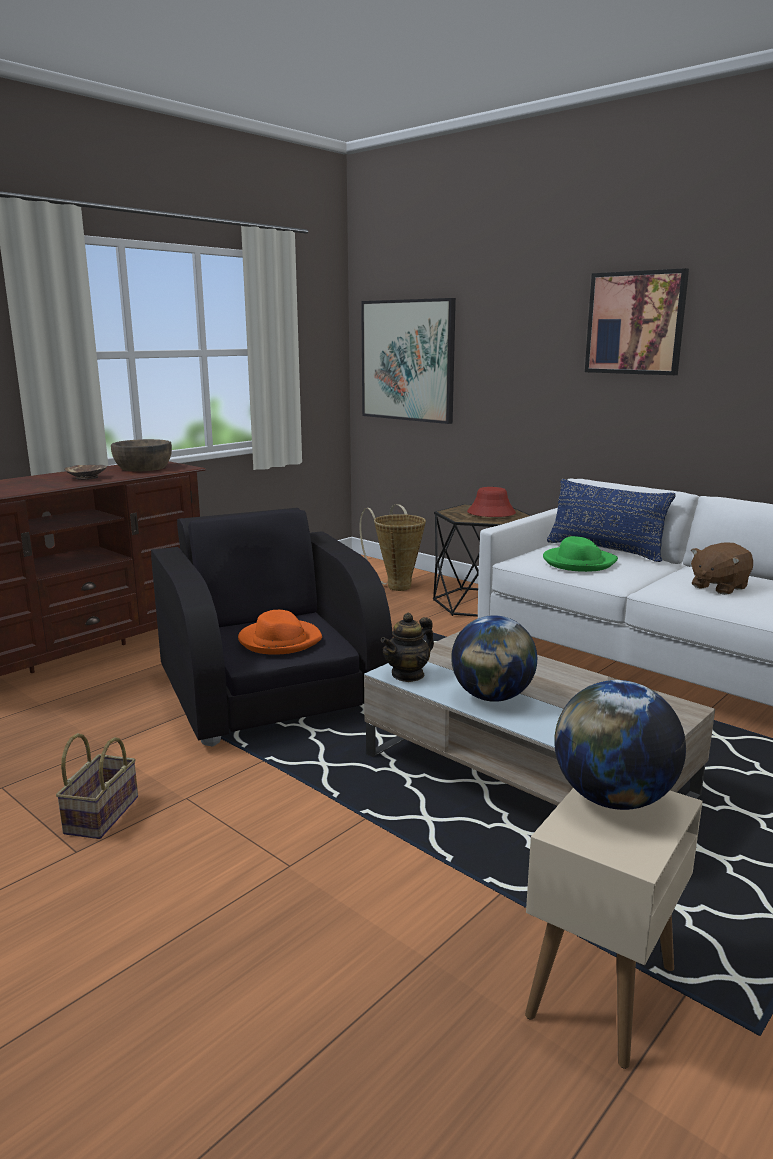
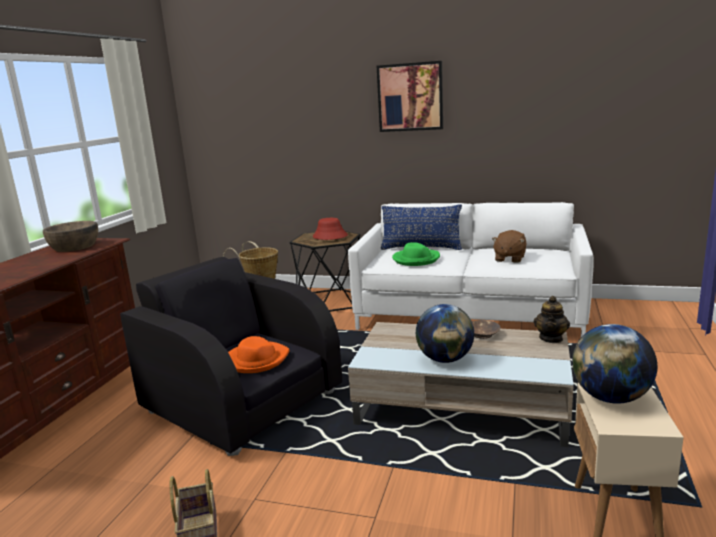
camera: 25 degrees left, 0 degrees up
brown bowl [64,465,107,480] -> brown bowl moved to [472,320,500,339]
picture [361,298,456,424] -> none
teapot [381,613,434,682] -> teapot moved to [534,296,570,343]

